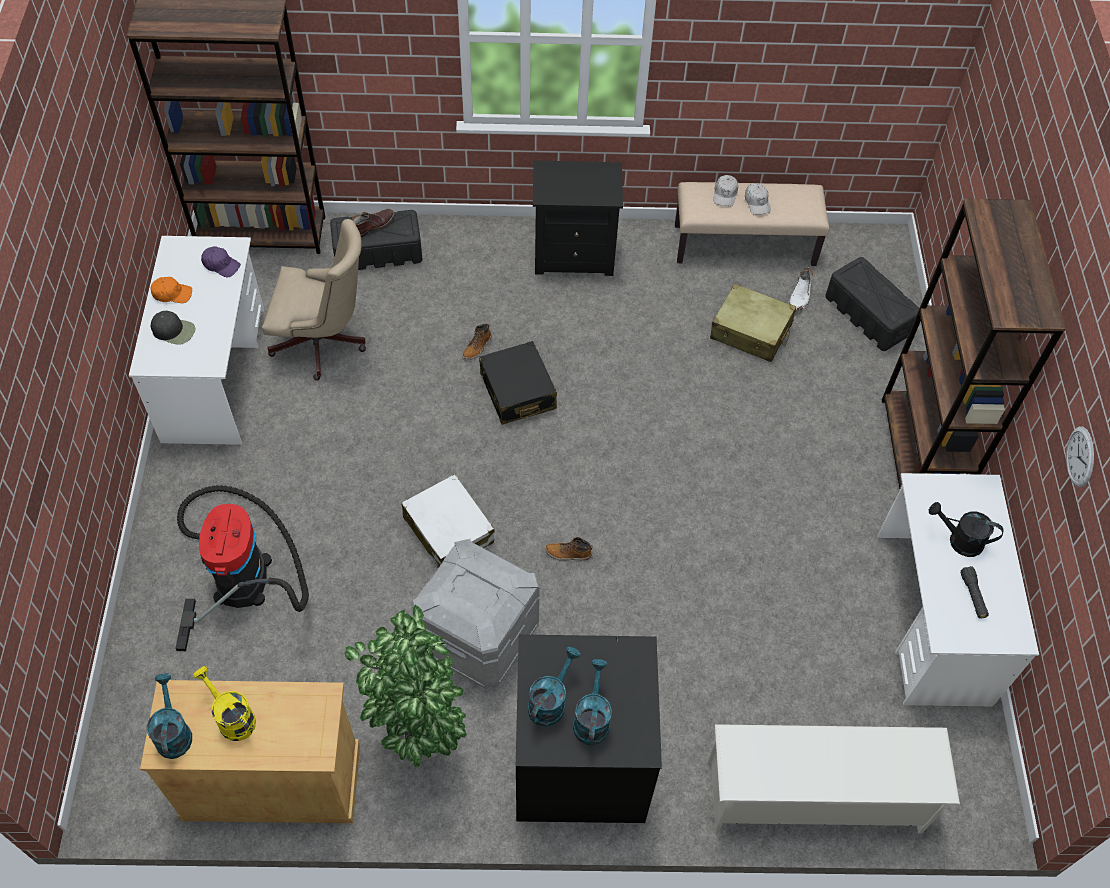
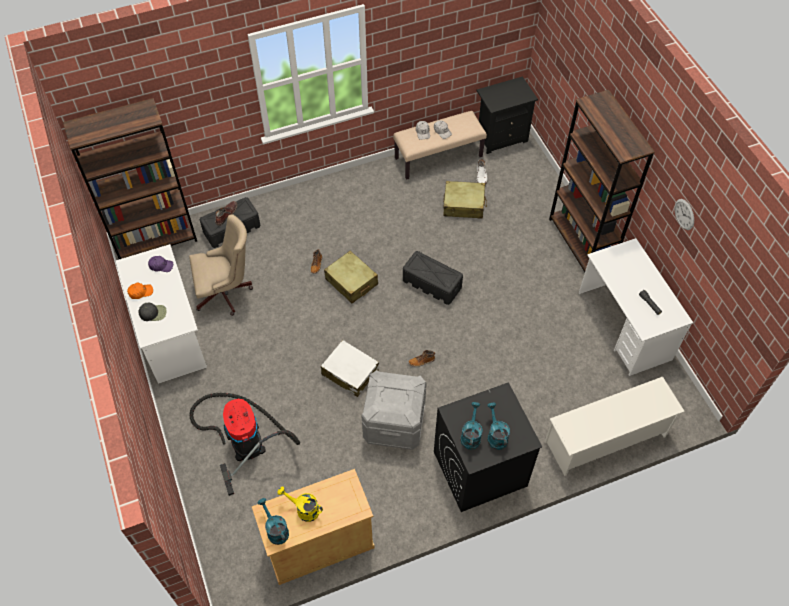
camera: 20 degrees left, 0 degrees up
potted plant [345,605,467,768] -> none
black suitcase [479,341,557,425] -> beige suitcase [324,251,378,303]
black nightstand [533,161,623,276] -> black nightstand moved to [476,76,538,154]
black storage box [825,257,919,351] -> black storage box moved to [403,251,463,305]
black watering can [929,502,1004,557] -> none

